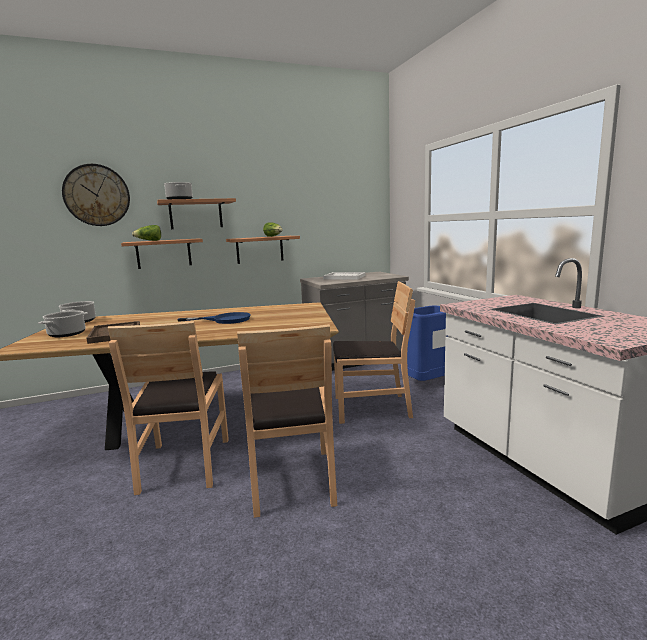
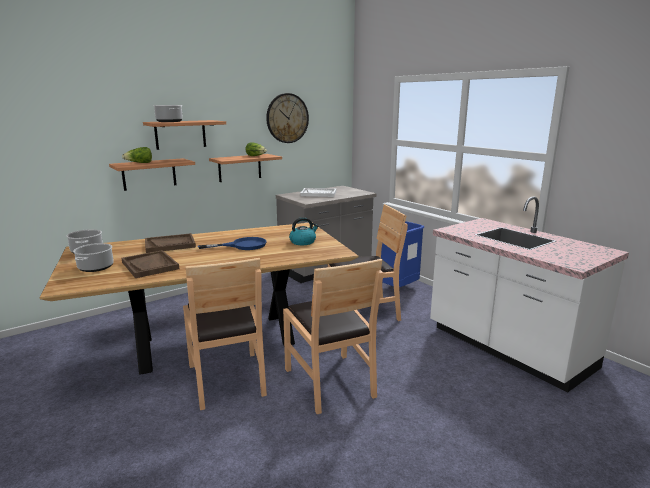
camera: 15 degrees left, 5 degrees up
wall clock [62,164,130,226] -> wall clock moved to [266,93,309,143]
none -> brown tray [145,233,196,253]
none -> kettle [289,217,319,245]

